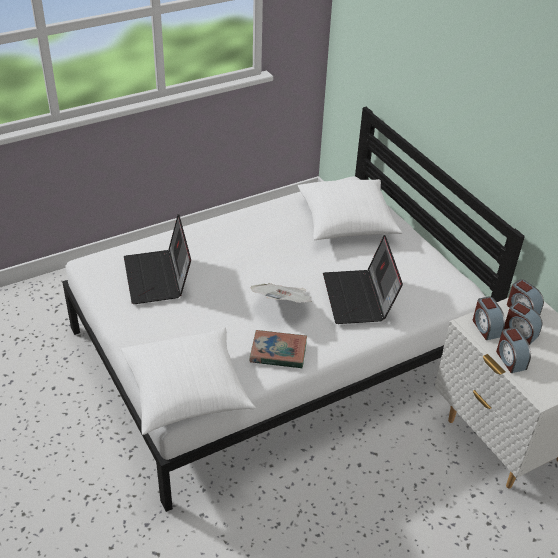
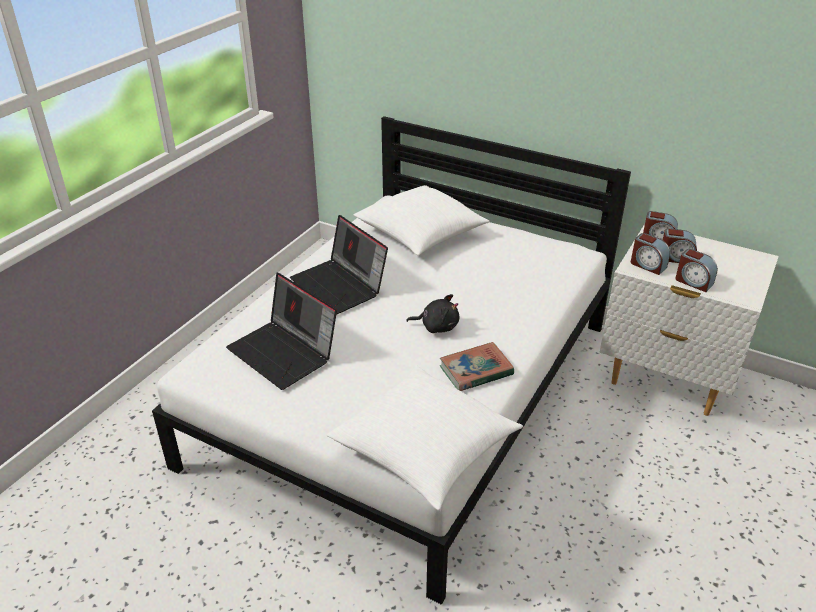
camera: 30 degrees left, 5 degrees down
newspaper [251,283,312,303] -> black plush toy [406,294,460,333]
laptop [323,235,403,324] -> laptop moved to [290,215,388,315]

